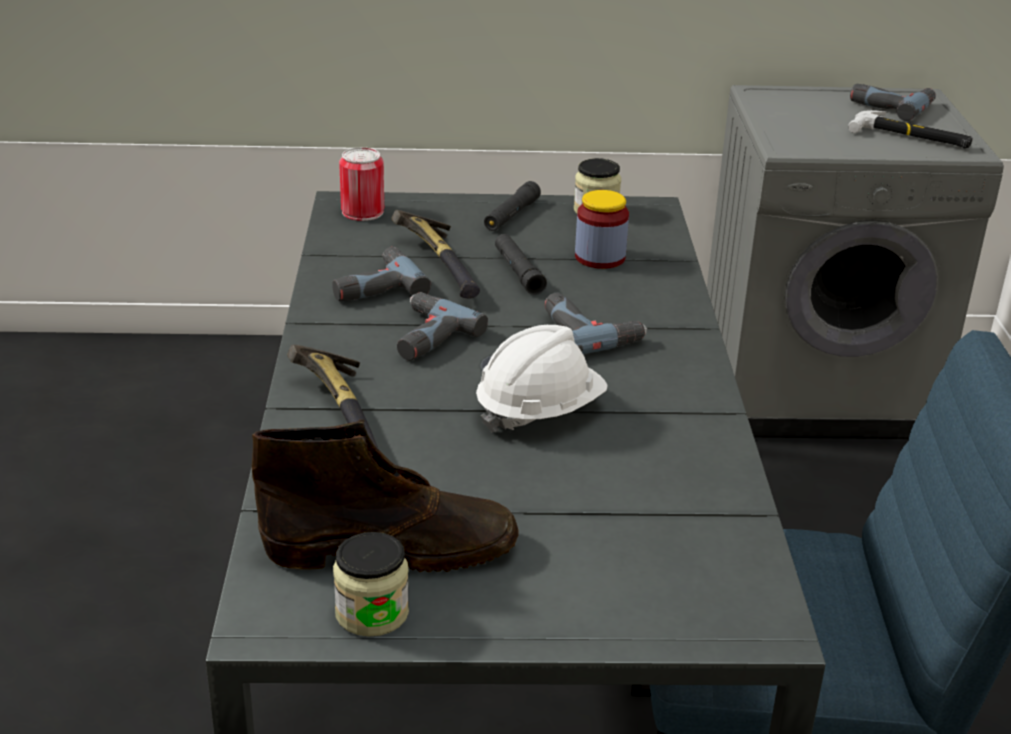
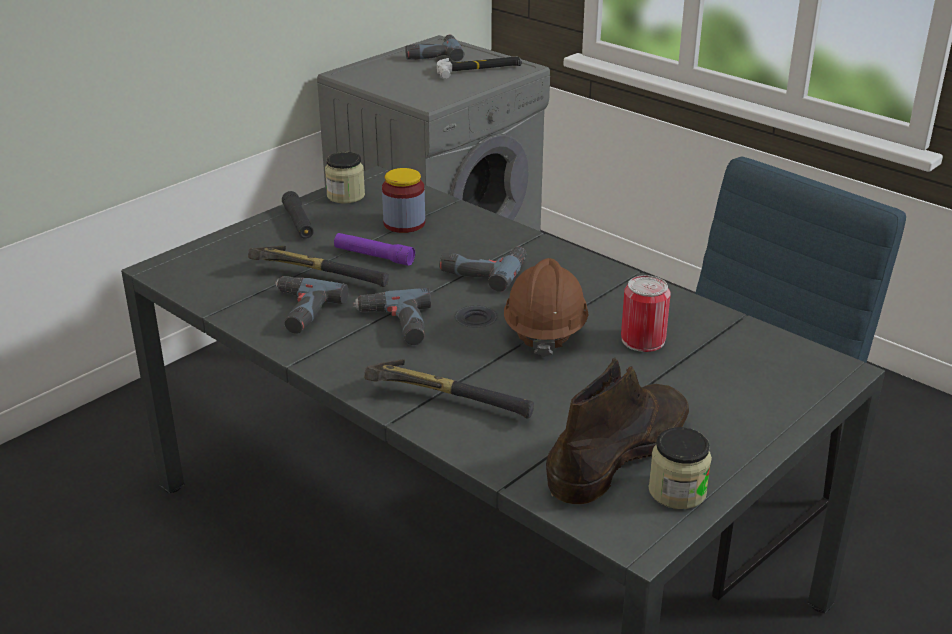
camera: 45 degrees left, 0 degrees up
can [339,147,384,221] -> can moved to [621,275,671,352]
white hard hat [476,325,608,433] -> brown hard hat [504,258,589,357]
black flashlight [495,234,547,295] -> purple flashlight [334,233,415,266]

